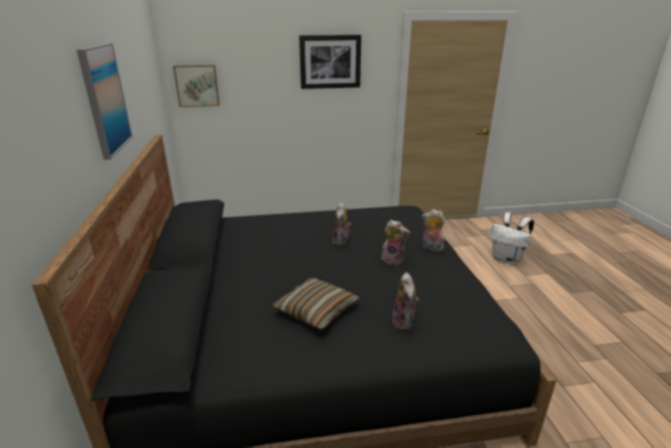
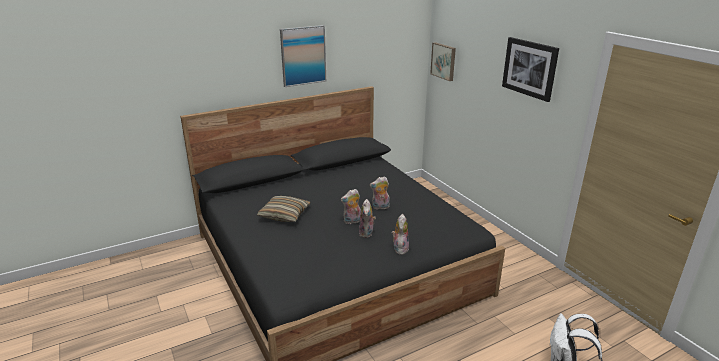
camera: 70 degrees right, 0 degrees up
plush toy [392,272,419,330] -> plush toy moved to [341,189,361,224]

